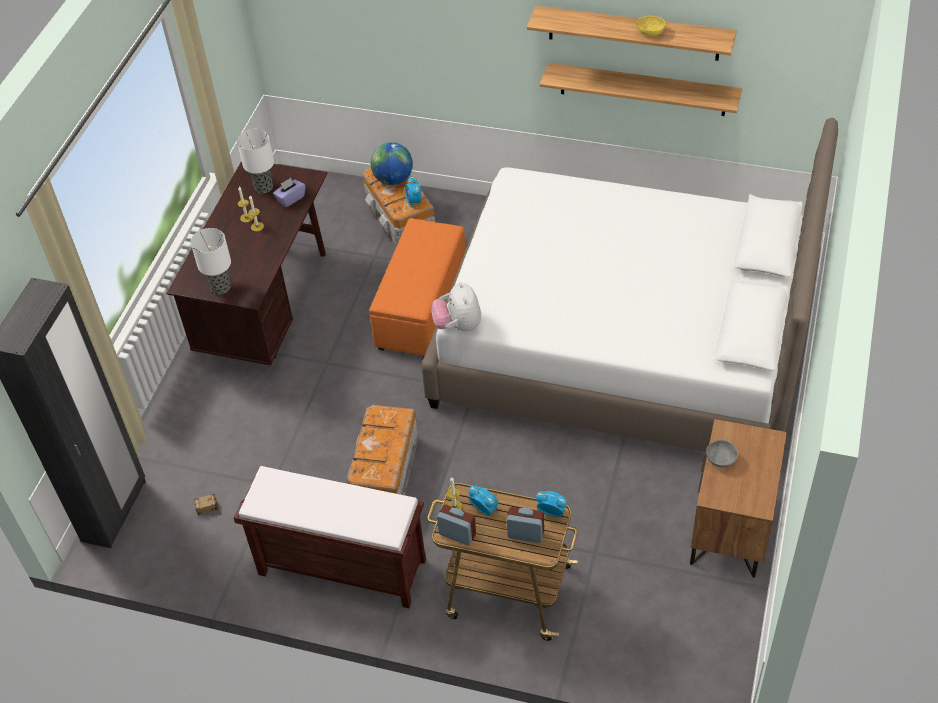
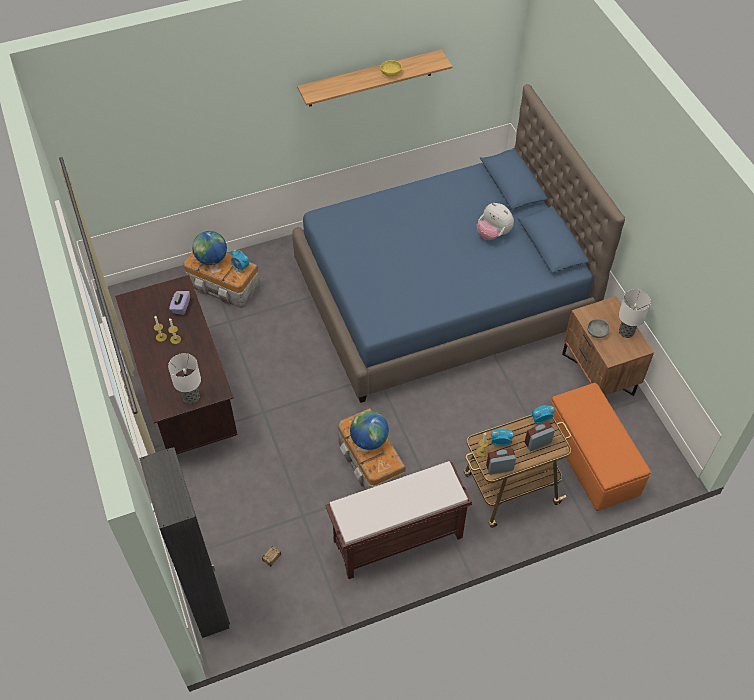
camera: 40 degrees left, 5 degrees up
table lamp [237,129,274,193] -> table lamp moved to [619,289,651,338]
orange ottoman [369,218,466,357] -> orange ottoman moved to [550,383,651,511]
white bed [422,118,838,452] -> blue bed [292,84,625,403]
plush toy [432,282,481,331] -> plush toy moved to [477,203,514,240]
shelf [540,63,742,116] -> none
none -> globe [350,411,389,450]

